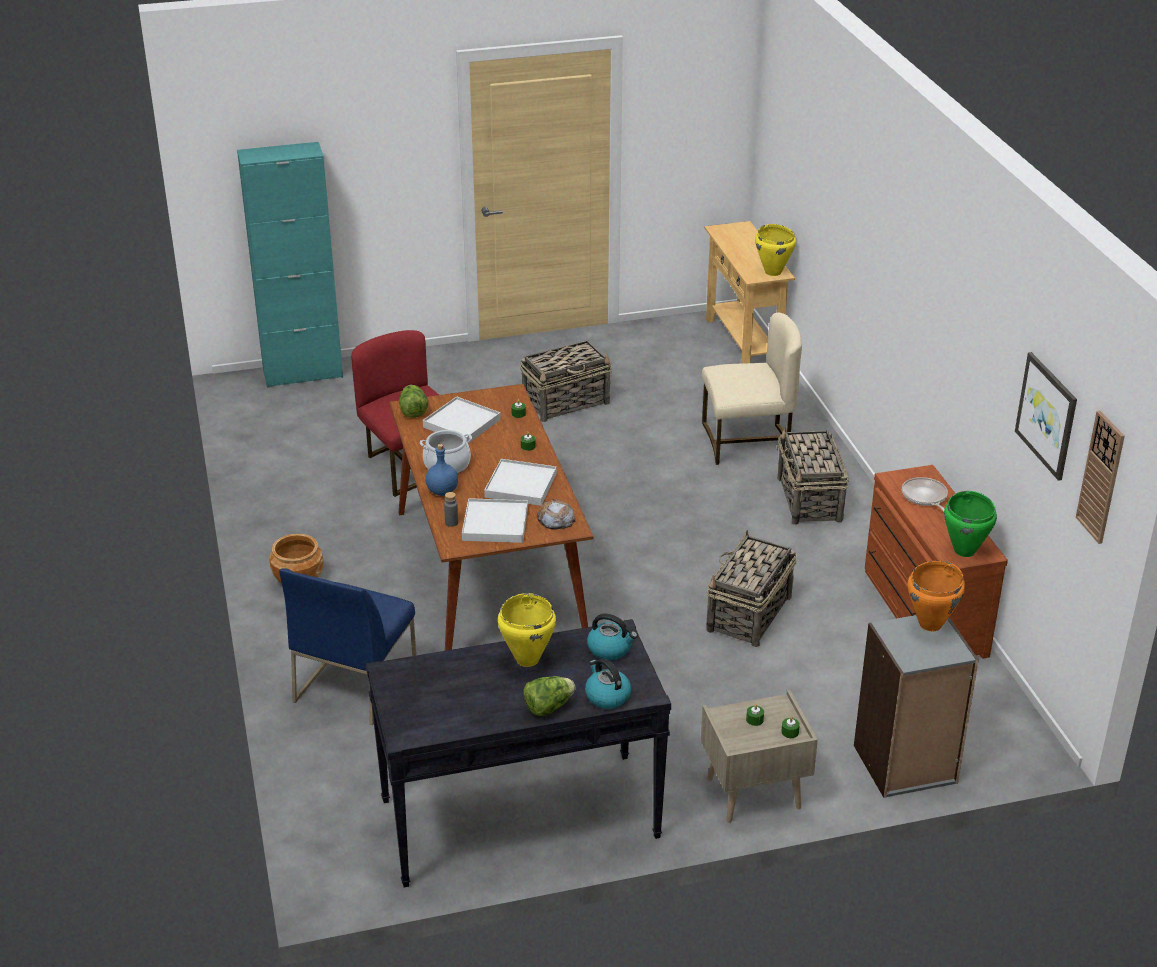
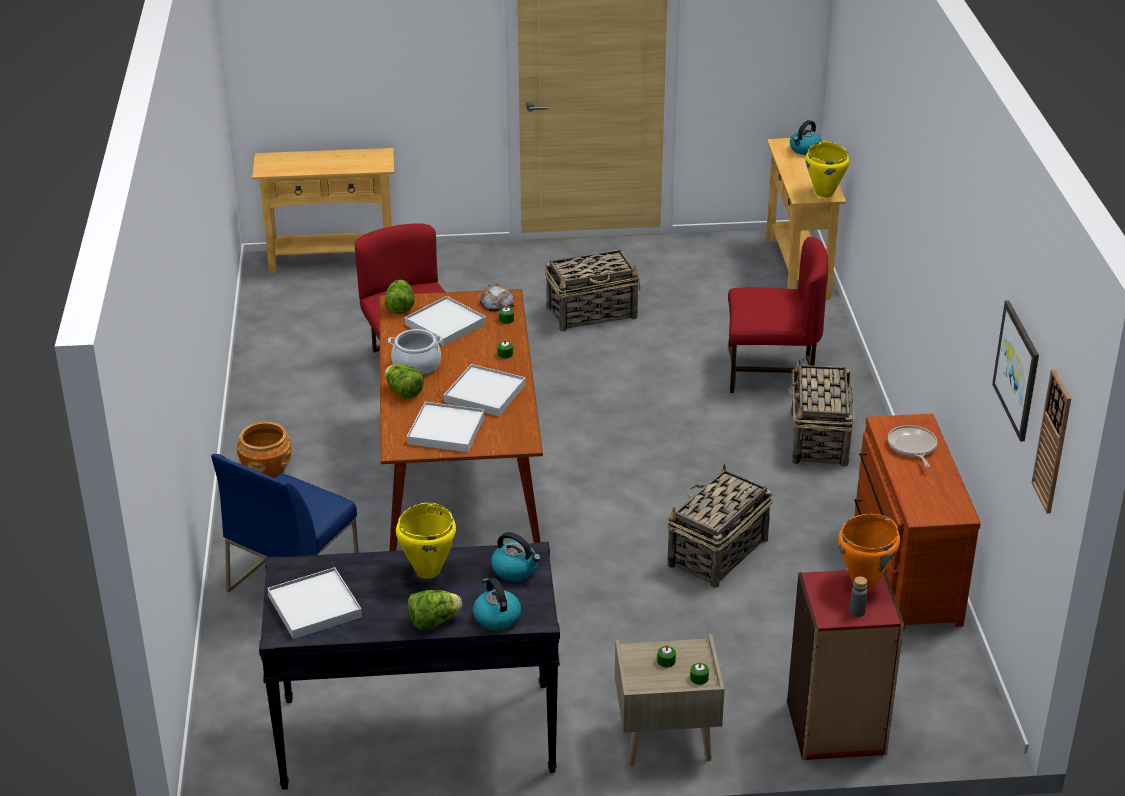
camera: 10 degrees right, 0 degrees up
turquoise cabinet [237,142,343,388] -> beige console table [252,148,394,274]
blue bottle [426,444,458,496] -> lettuce [384,364,424,399]
grey bottle [444,492,458,527] -> grey bottle moved to [849,576,868,617]
bread [537,499,575,530] -> bread moved to [480,284,515,312]
beige chair [702,313,802,465] -> red chair [728,237,828,393]
grey bookcase [854,615,979,798] -> red bookcase [787,570,904,760]
green cooking pot [944,491,997,557] -> none
none -> white tray [267,567,362,639]
none -> kettle [790,120,822,155]

